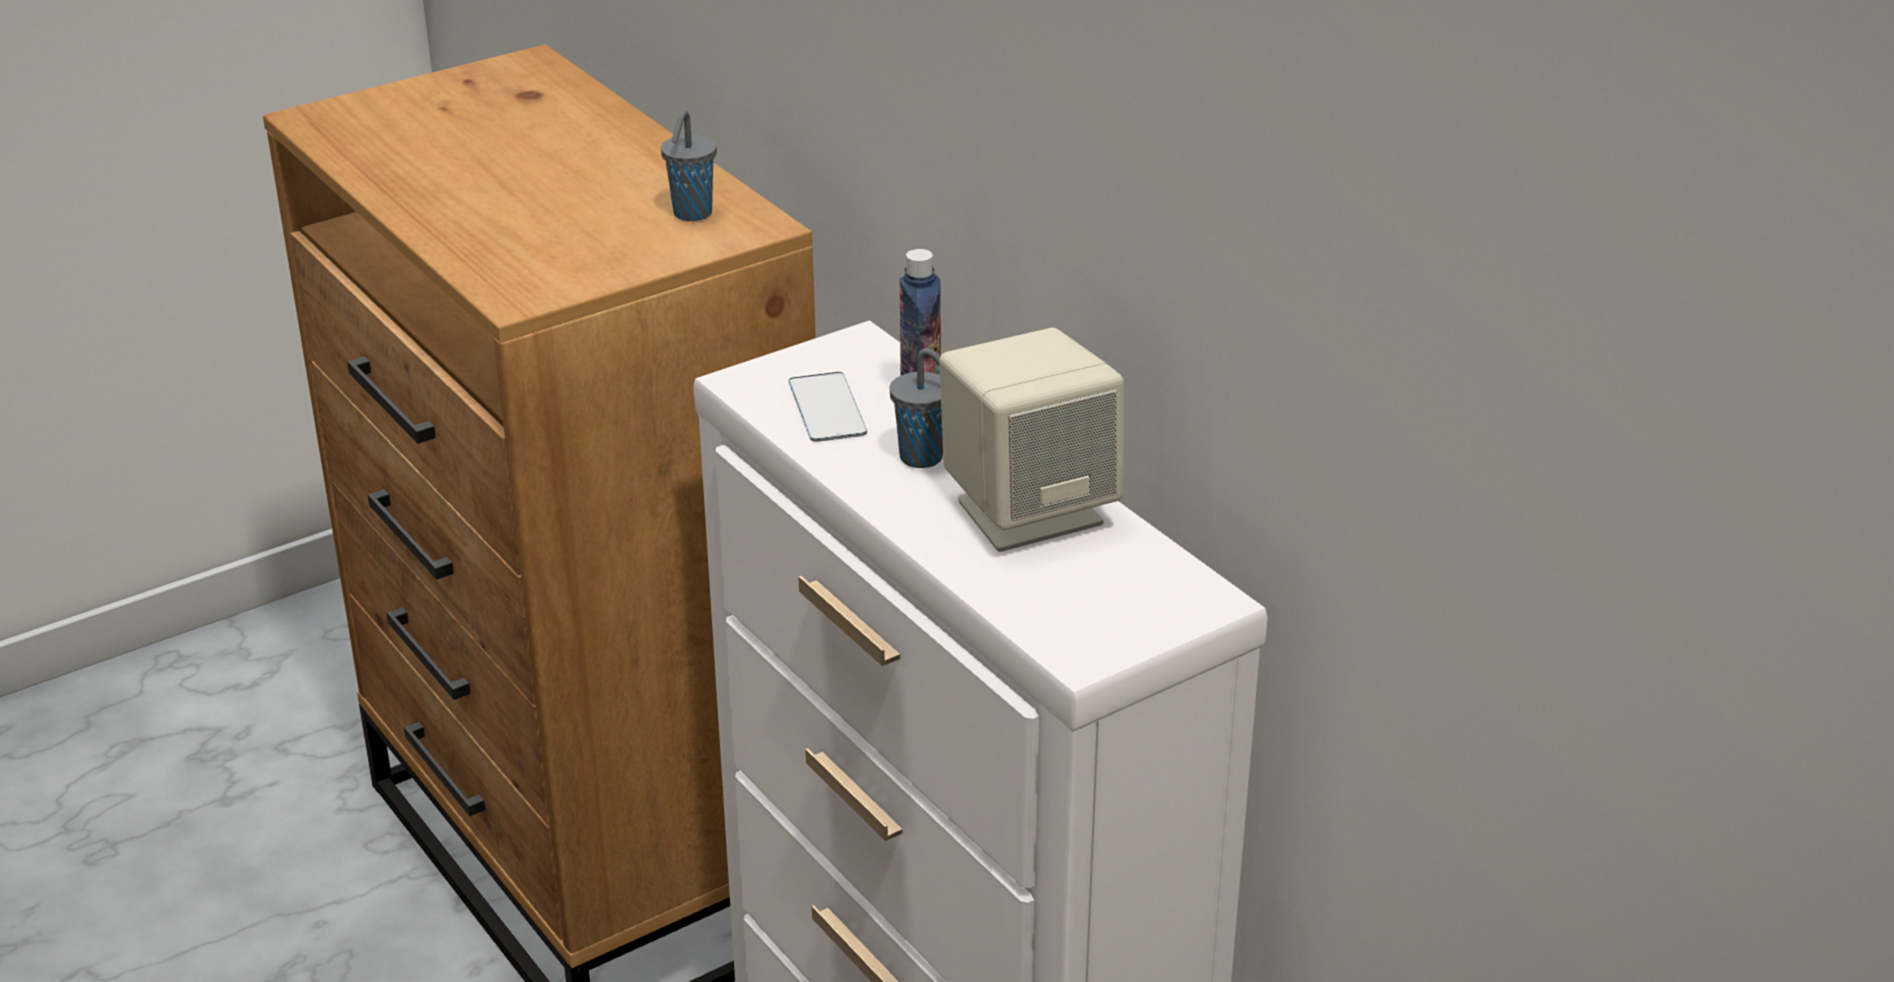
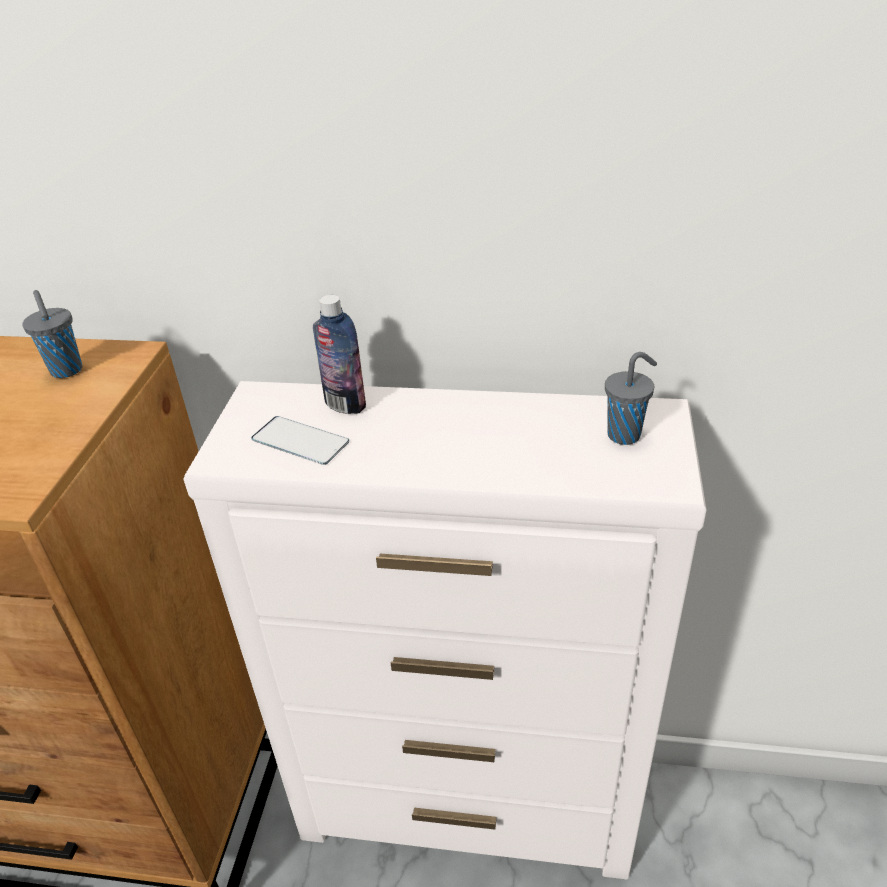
camera: 45 degrees left, 5 degrees up
grey cup [889,348,943,468] -> grey cup moved to [605,352,657,445]
beige speaker [939,328,1124,552] -> none

